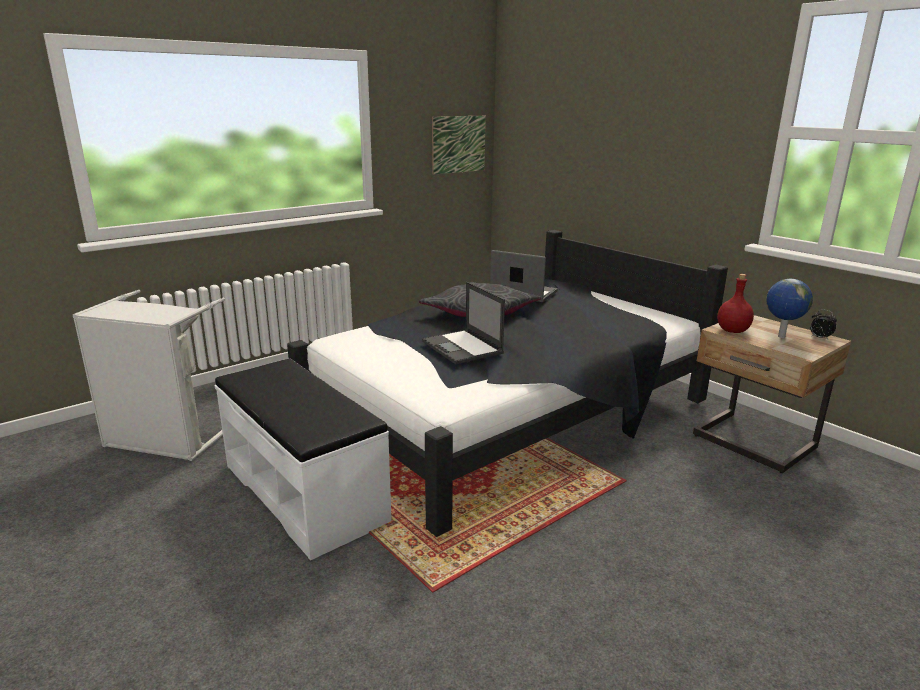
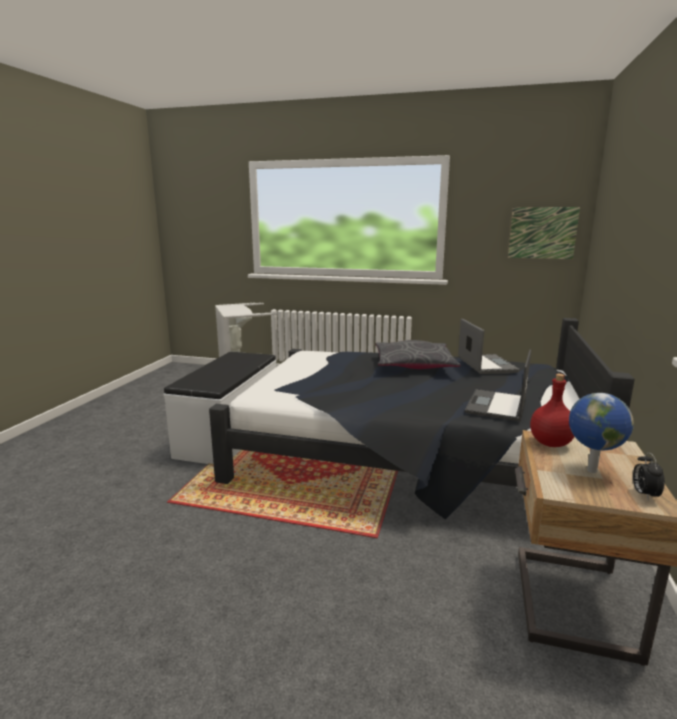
camera: 55 degrees right, 5 degrees down
laptop [422,282,505,364] -> laptop moved to [465,350,531,422]

